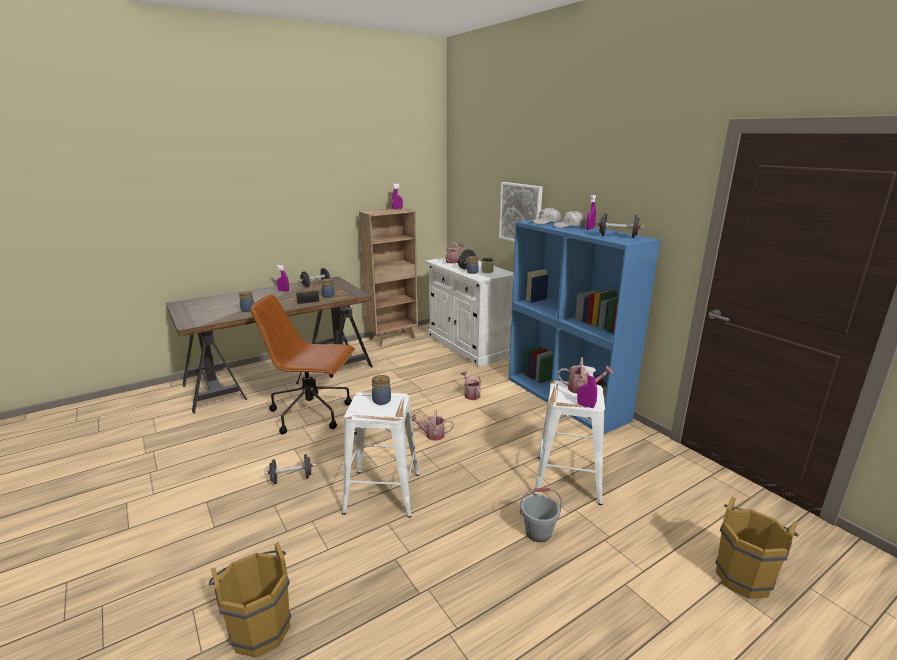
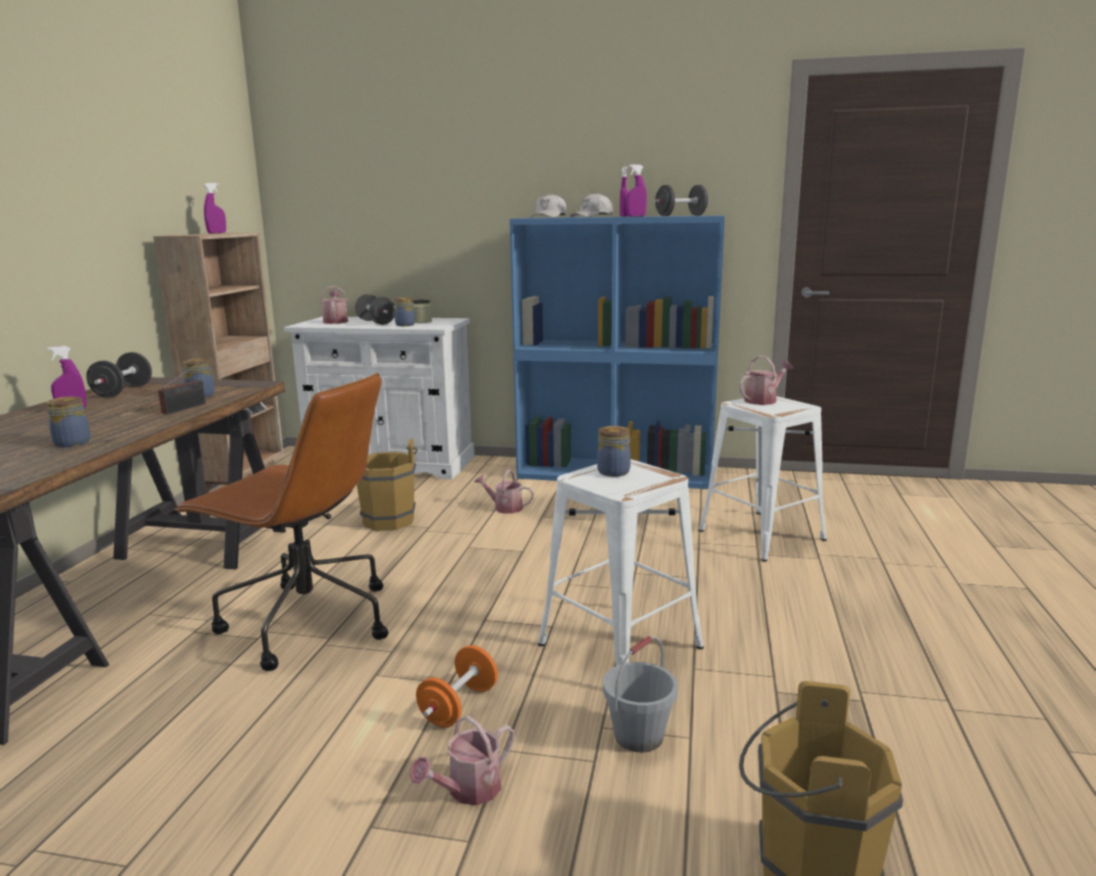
camera: 45 degrees left, 5 degrees down
brown office chair [250,294,355,434] -> brown office chair turned 120 degrees counterclockwise [174,373,388,671]
black dumbbell [264,454,316,484] -> orange dumbbell [416,645,498,728]
watering can [411,410,454,441] -> watering can moved to [409,715,515,805]
picture [499,182,543,242] -> none
grey bucket [520,488,562,542] -> grey bucket moved to [603,636,678,752]
purple spray bottle [577,366,597,408] -> purple spray bottle moved to [626,164,647,217]
brown bucket [715,496,799,599] -> brown bucket moved to [357,439,417,531]

